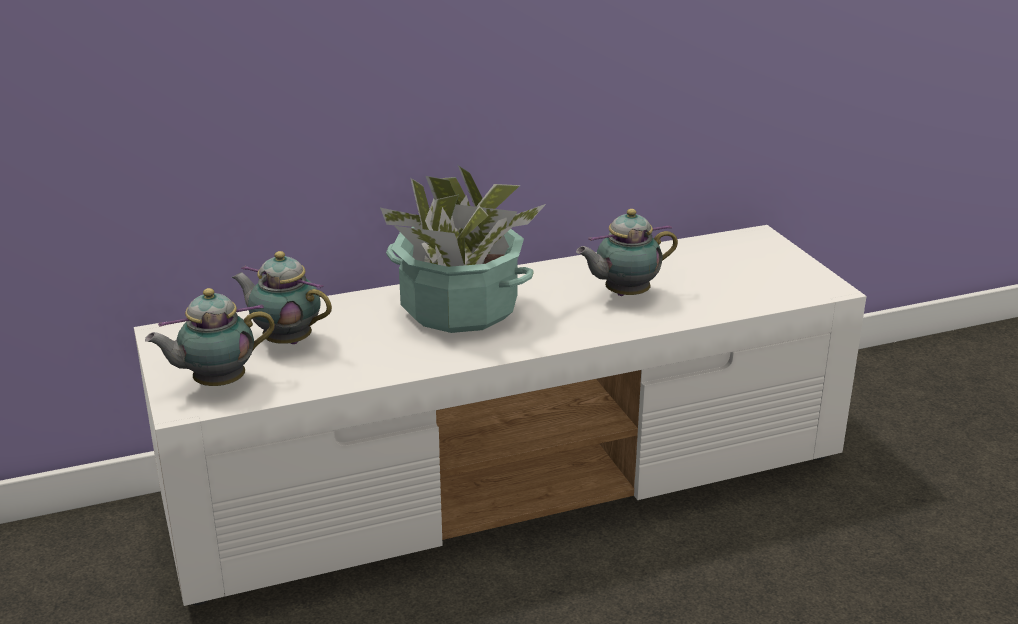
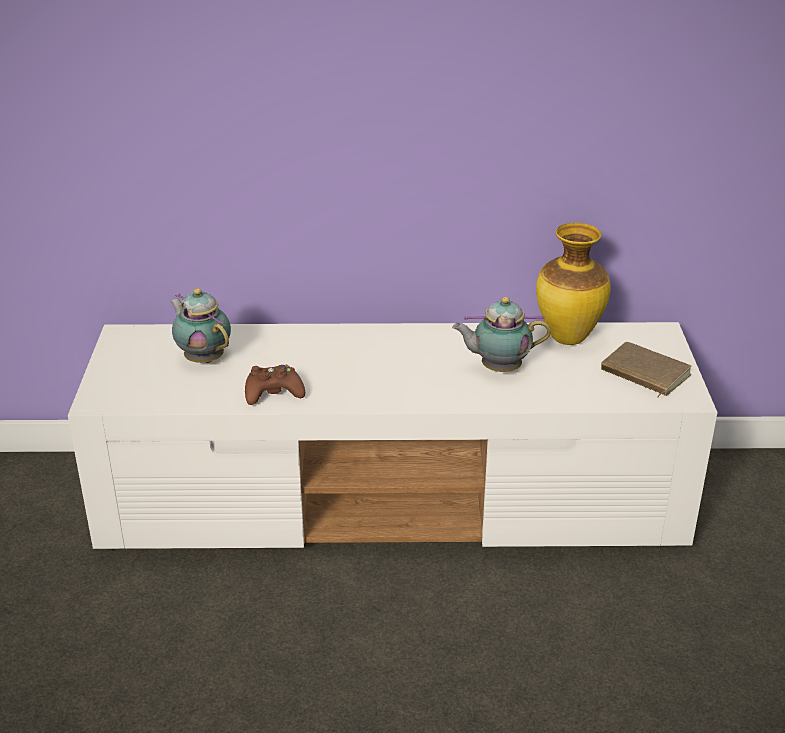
camera: 20 degrees right, 5 degrees up
teapot [145,288,275,386] -> none
potted plant [380,165,546,333] -> none
none -> brown game controller [245,365,305,405]
none -> vase [536,223,611,345]
none -> brown book [601,342,692,398]

